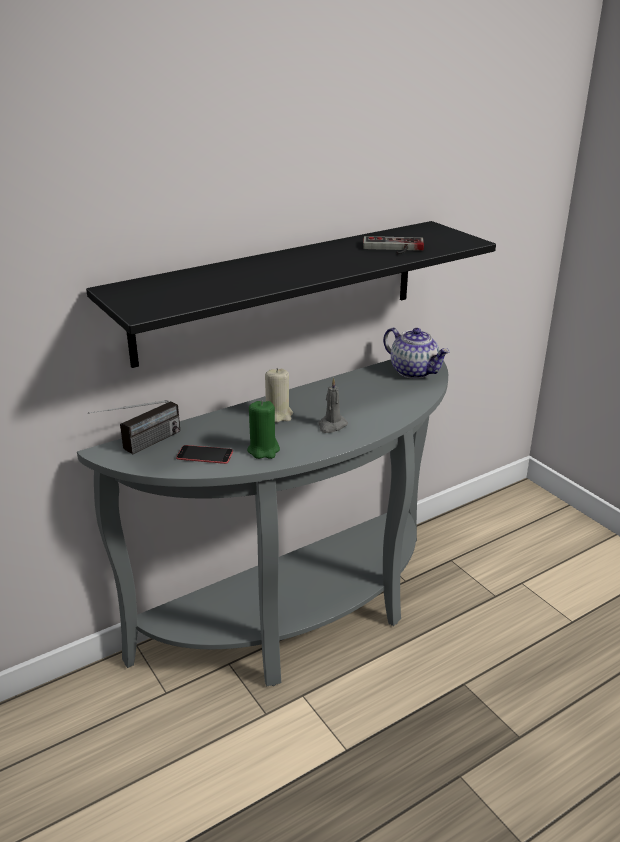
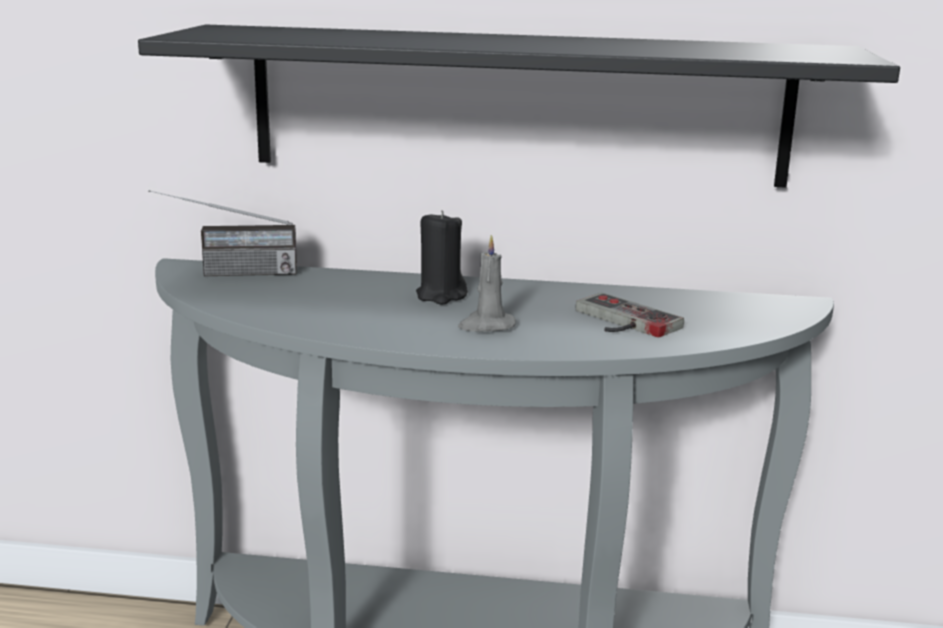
camera: 40 degrees right, 10 degrees down
phone [176,445,233,464] -> none
green candle [247,400,280,459] -> none
beige candle [265,368,293,422] -> black candle [416,210,468,305]
game controller [363,236,424,254] -> game controller moved to [576,293,684,338]
teapot [383,327,450,379] -> none

